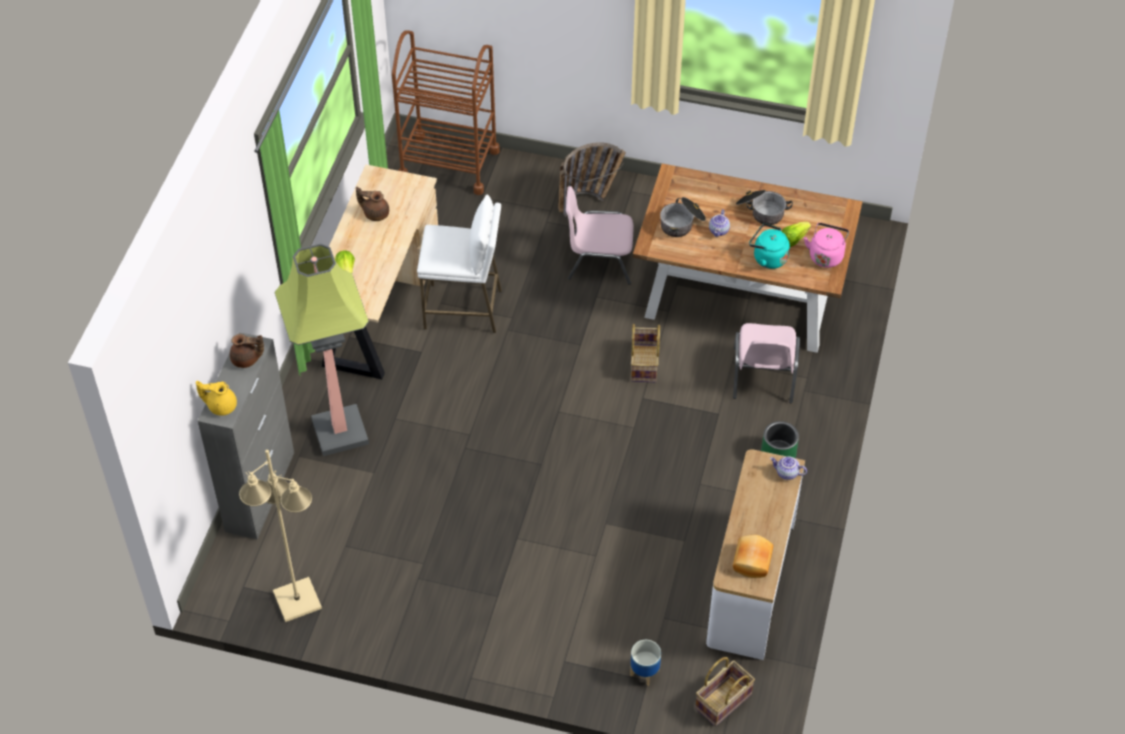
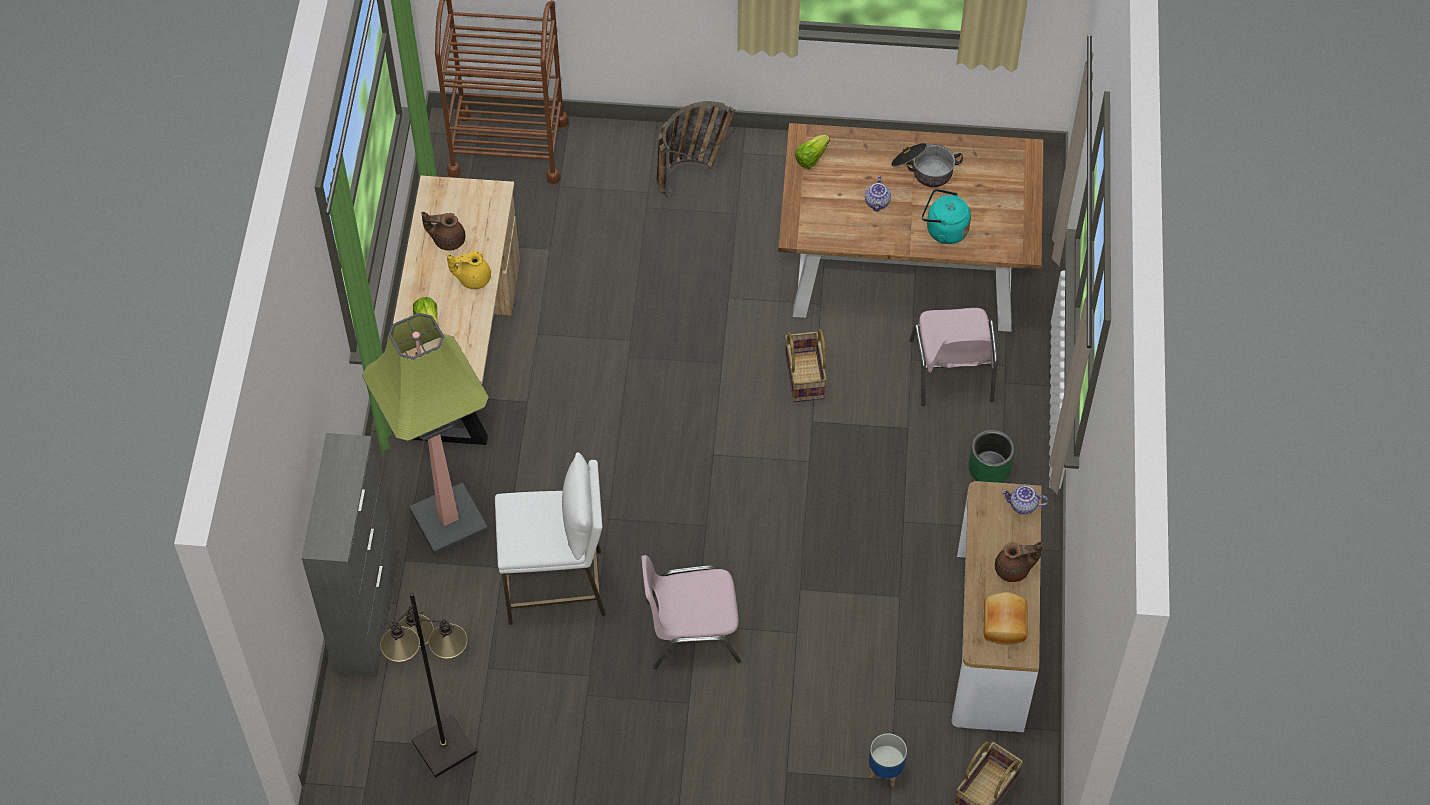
camera: 10 degrees left, 5 degrees up
yellow teapot [196,381,237,416] -> yellow teapot moved to [447,251,491,289]
brown teapot [230,334,264,368] -> brown teapot moved to [995,542,1043,582]
beige floor lamp [239,450,322,622] -> black floor lamp [380,592,477,777]
white stool [417,195,502,333] -> white stool moved to [495,452,606,625]
pink chair [566,186,634,284] -> pink chair moved to [641,555,741,669]
cooking pot [660,197,706,237] -> none
lettuce [781,222,811,247] -> lettuce moved to [795,135,830,169]
pink kettle [804,223,849,268] -> none

